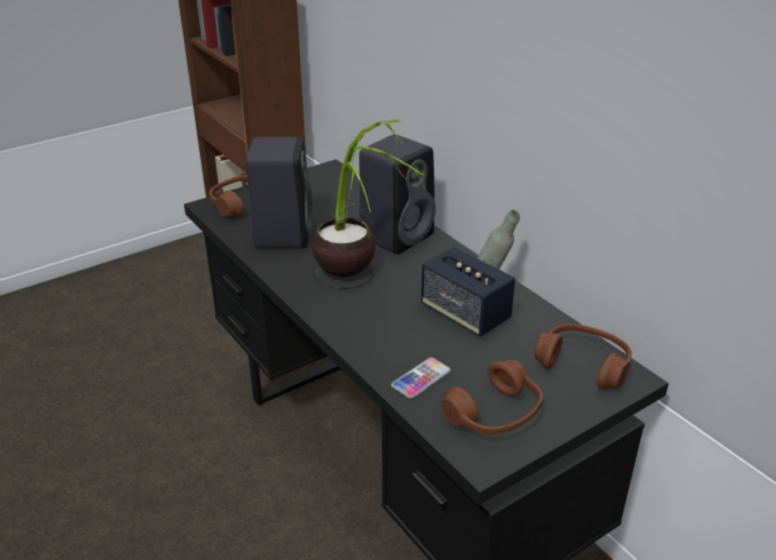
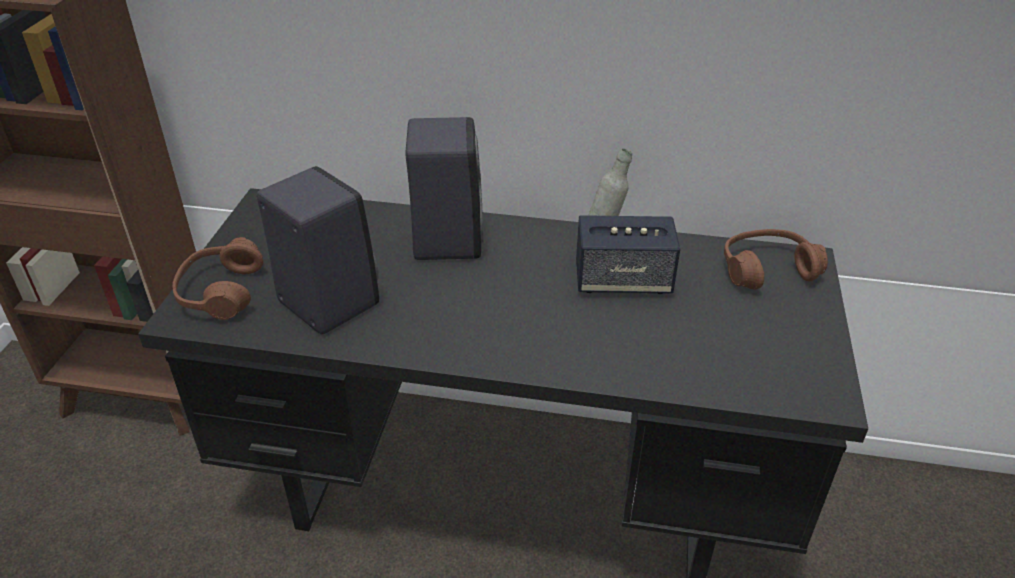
camera: 45 degrees left, 5 degrees up
potted plant [312,119,424,289] -> none
phone [391,358,451,399] -> none
brown headphones [442,360,543,435] -> none

